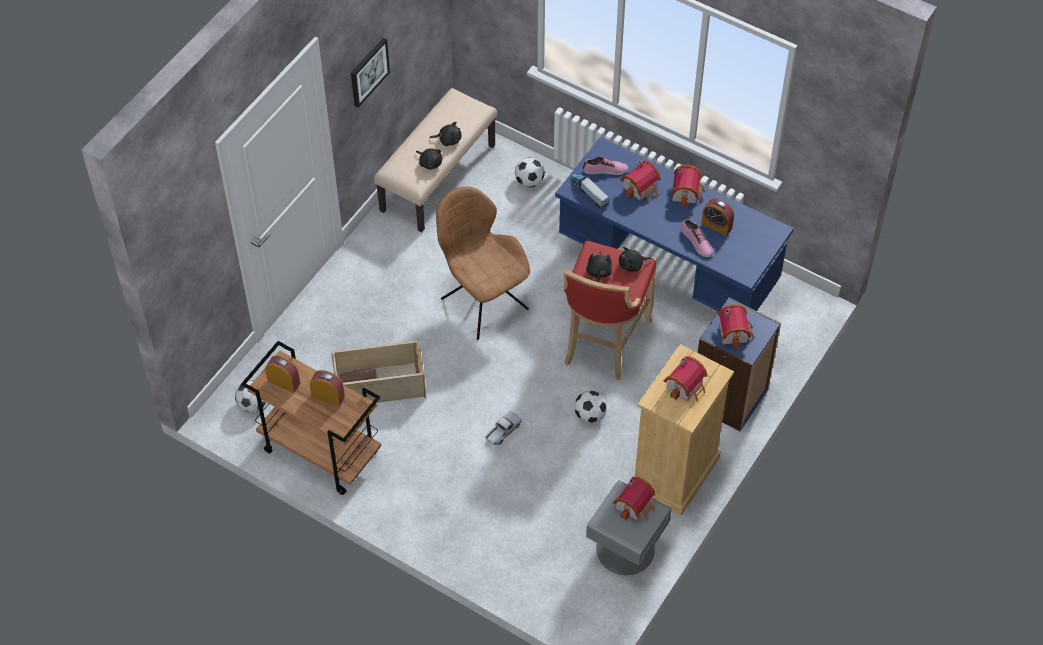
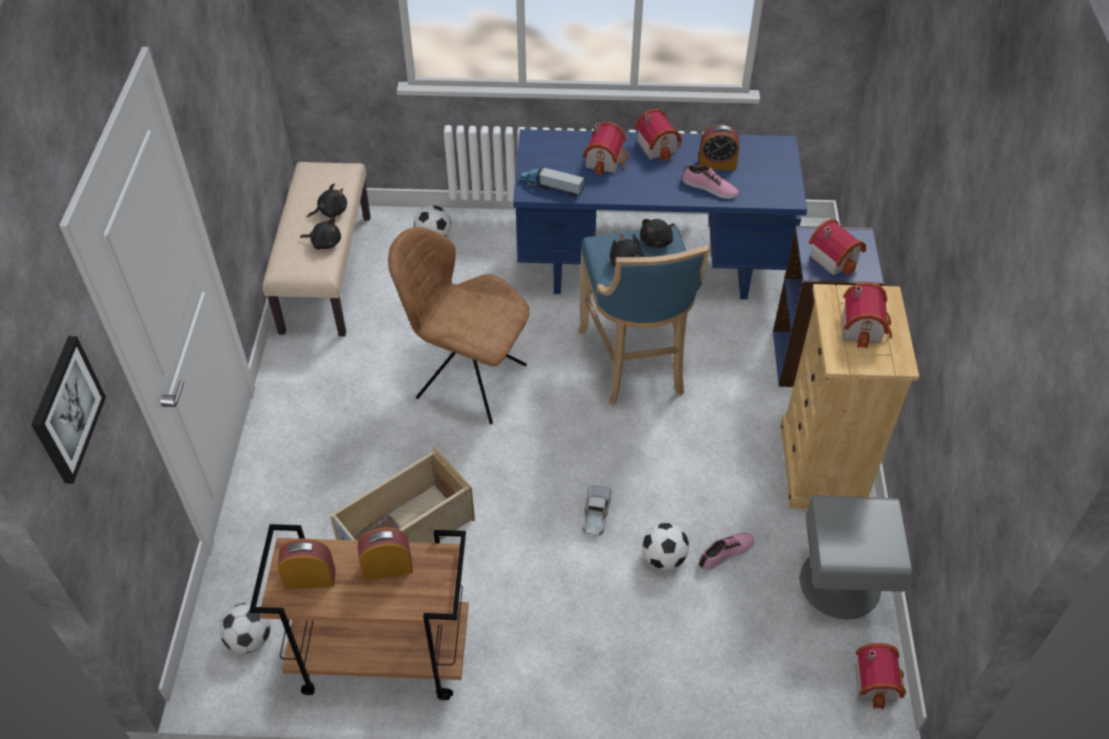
camera: 30 degrees left, 5 degrees down
picture [351,37,390,108] -> picture moved to [31,336,106,484]
red stool [563,241,656,380] -> blue stool [578,226,710,406]
football [574,390,607,423] -> football moved to [642,523,689,570]
shoe [583,157,628,175] -> shoe moved to [699,533,755,570]
toy house [613,477,655,521] -> toy house moved to [855,643,906,709]

